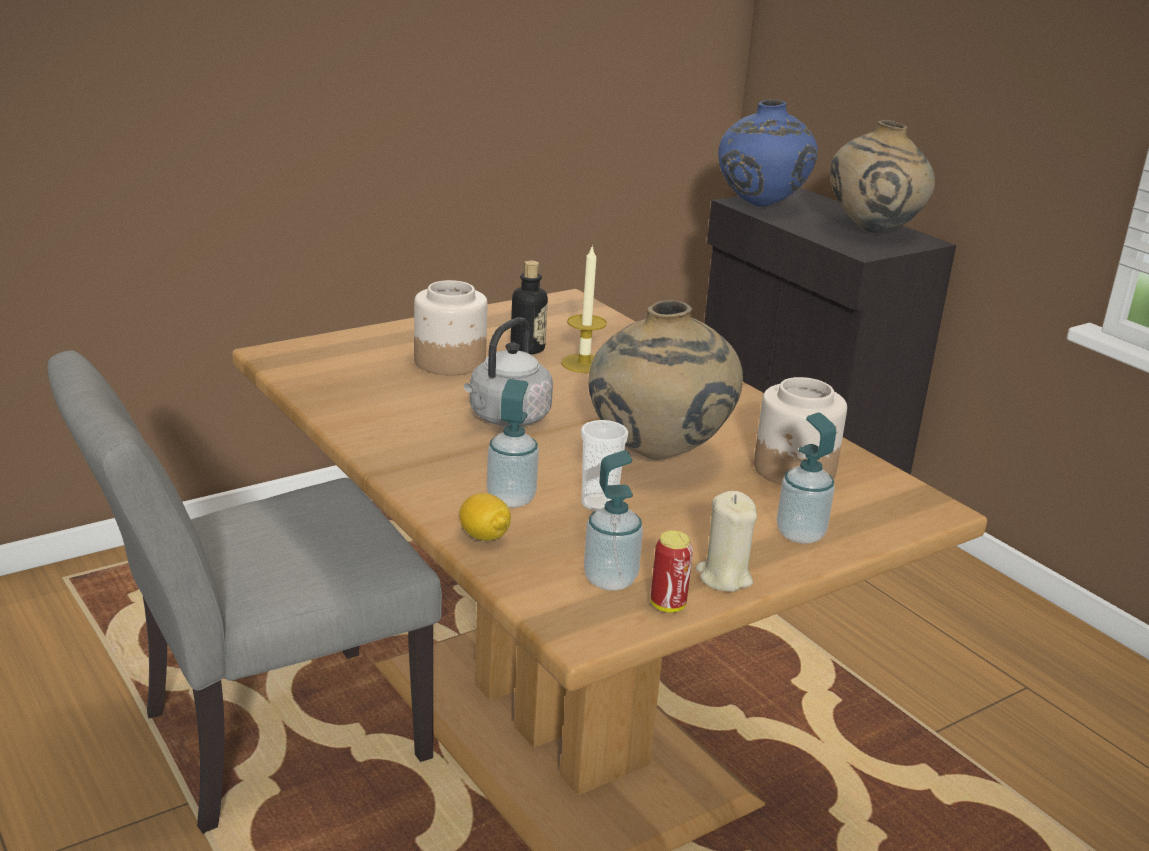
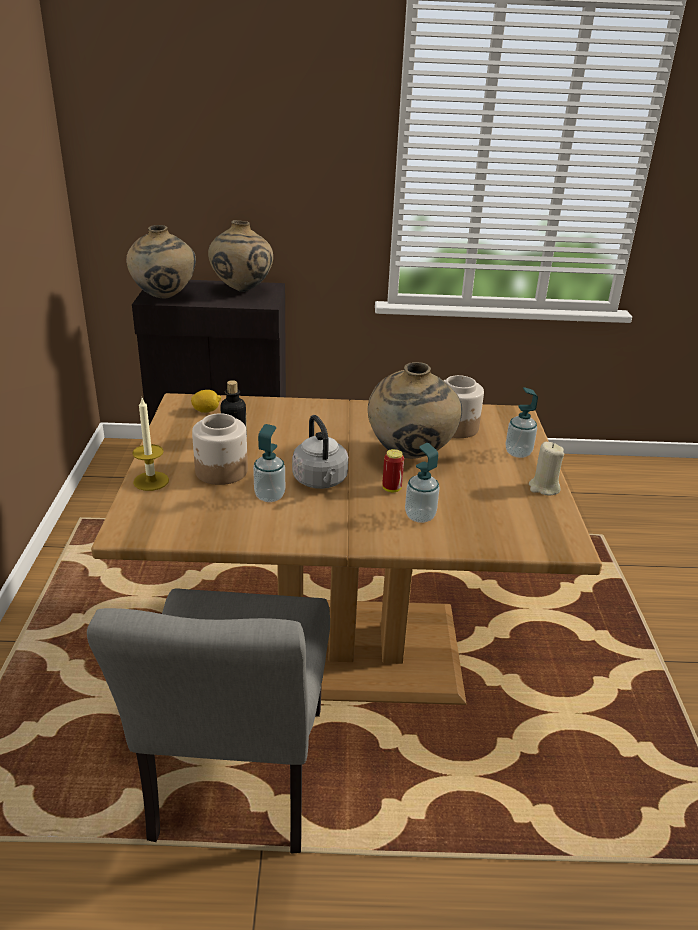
camera: 55 degrees left, 5 degrees up
lemon [459,493,511,541] -> lemon moved to [191,390,221,413]
candle [561,247,607,373] -> candle moved to [132,398,169,491]
cup [581,420,628,511] -> none
soap dispenser [584,450,643,591] -> soap dispenser moved to [253,424,285,502]
can [651,531,693,613] -> can moved to [382,449,404,492]
blue vase [718,99,818,207] -> beige vase [126,225,196,299]

